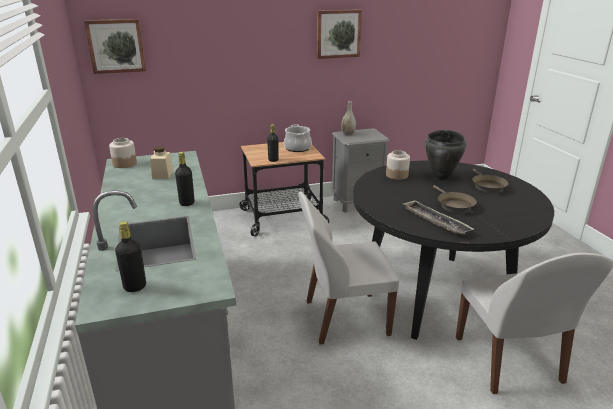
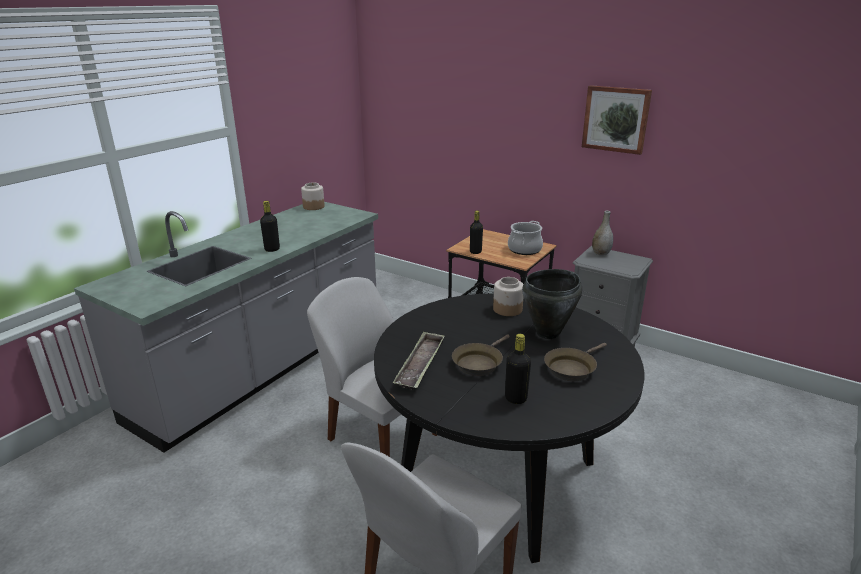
camera: 50 degrees right, 0 degrees up
picture [84,19,146,74] -> none
black bottle [115,221,146,292] -> black bottle moved to [505,334,531,404]
beige jar [150,146,173,179] -> none

